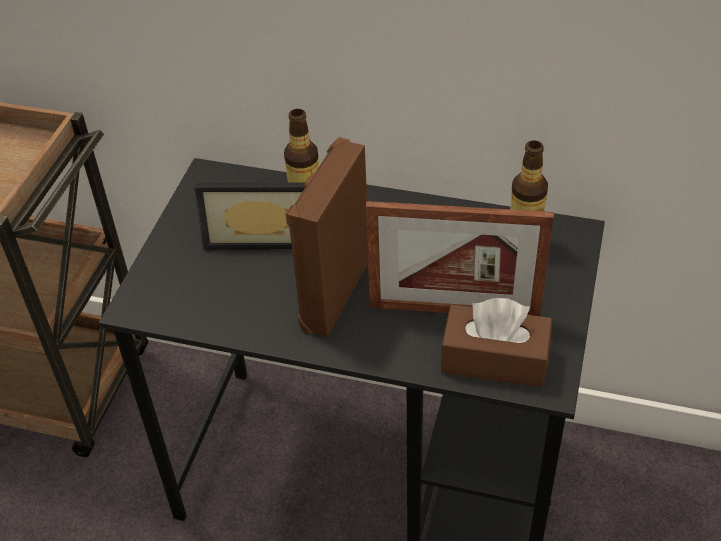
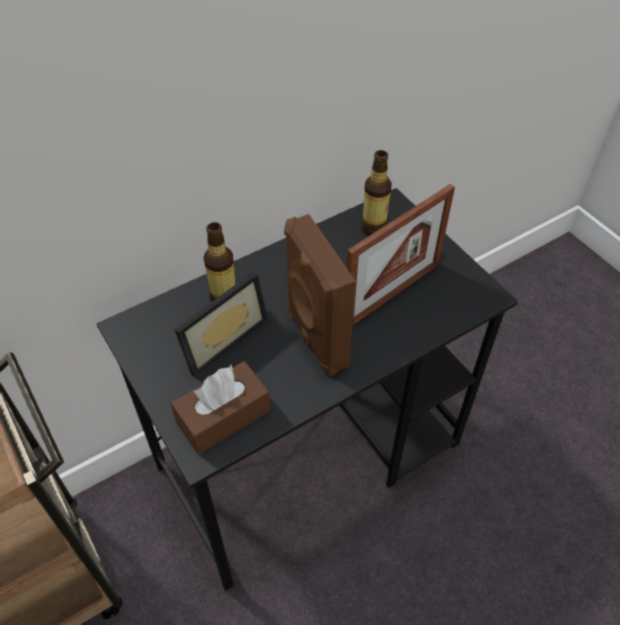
camera: 50 degrees left, 5 degrees up
brown tissue box [441,298,552,387] -> brown tissue box moved to [171,361,271,454]

